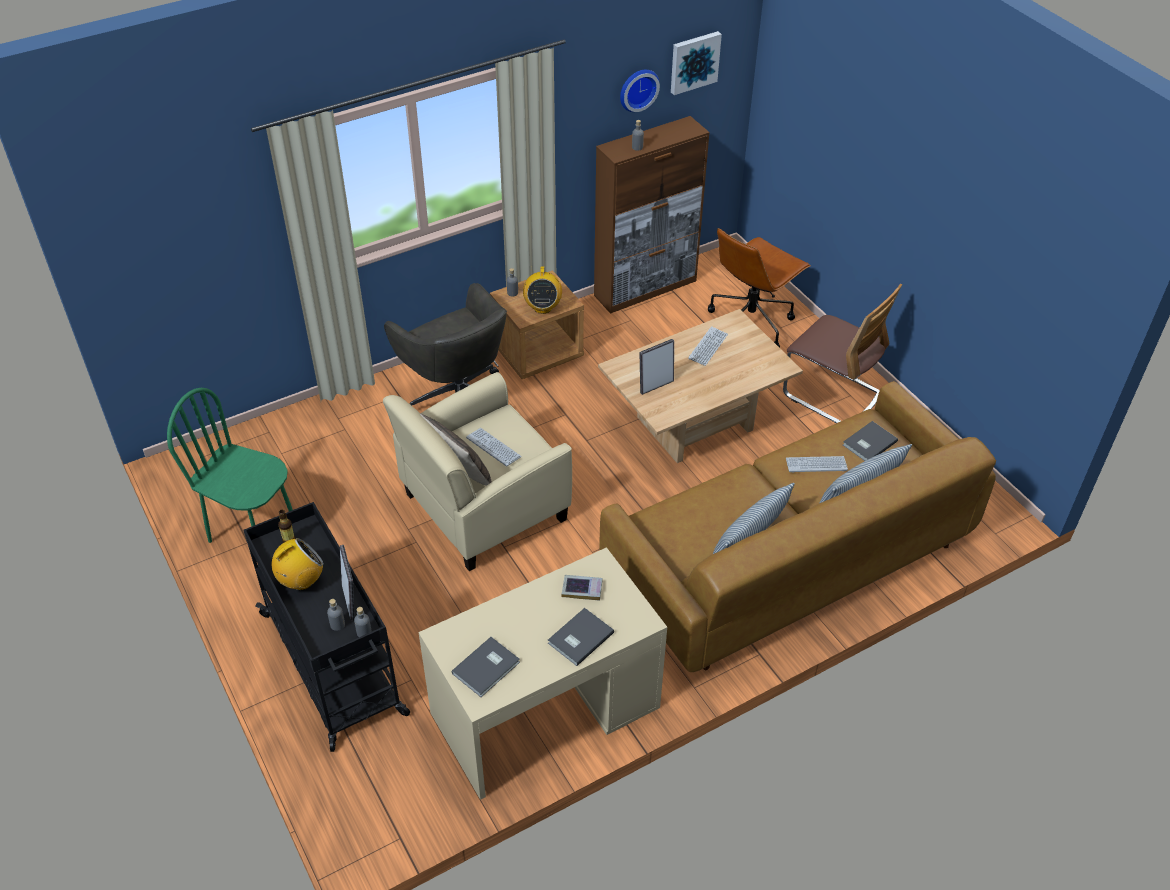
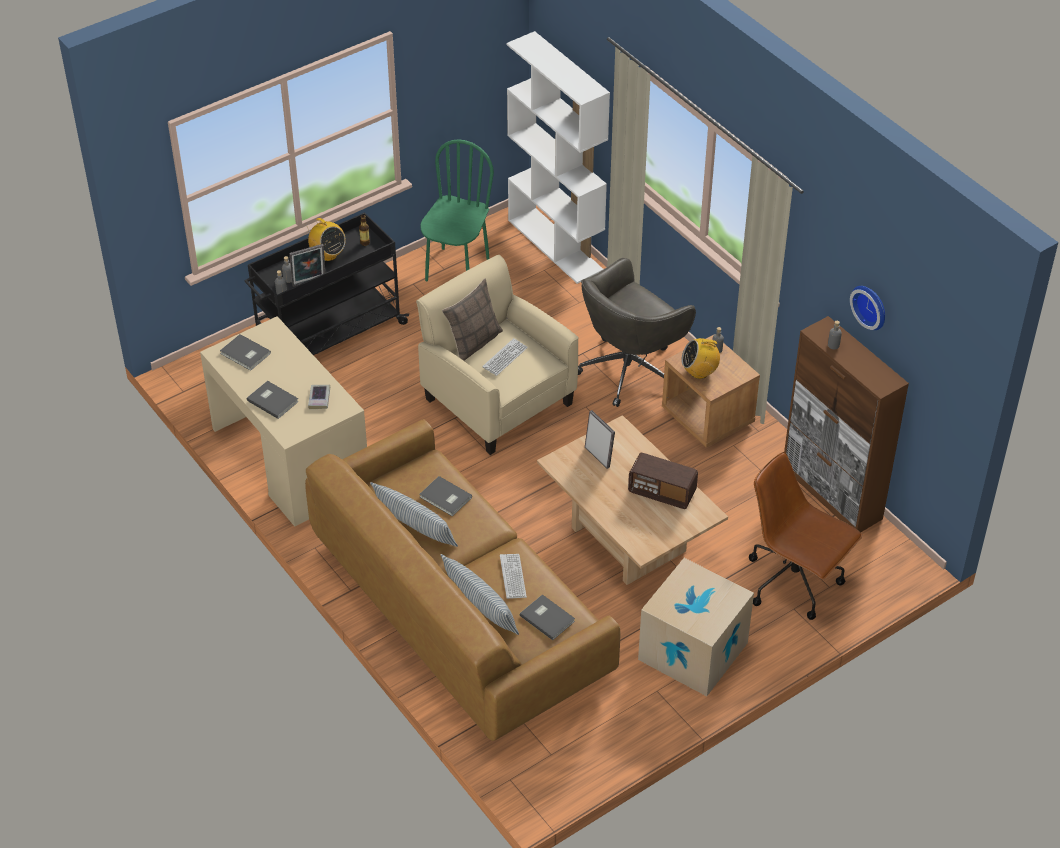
camera: 85 degrees right, 0 degrees up
picture [671,31,722,95] -> none
keyboard [688,326,728,366] -> radio [628,453,698,509]
chair [783,284,902,423] -> cardboard box [638,558,754,696]
none -> grey book [419,476,472,516]
none -> white bookcase [507,31,610,284]

